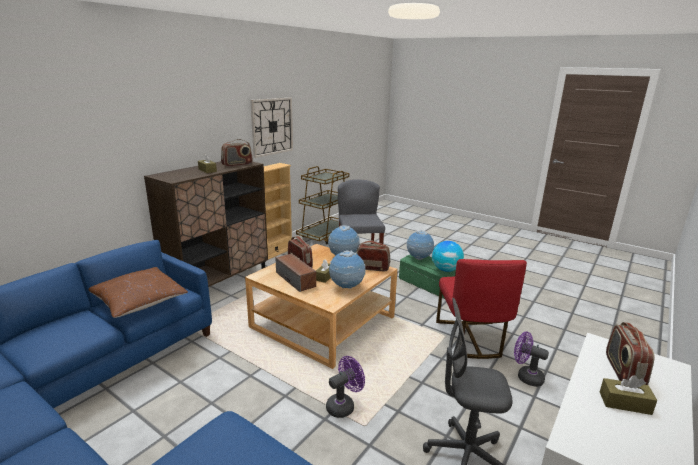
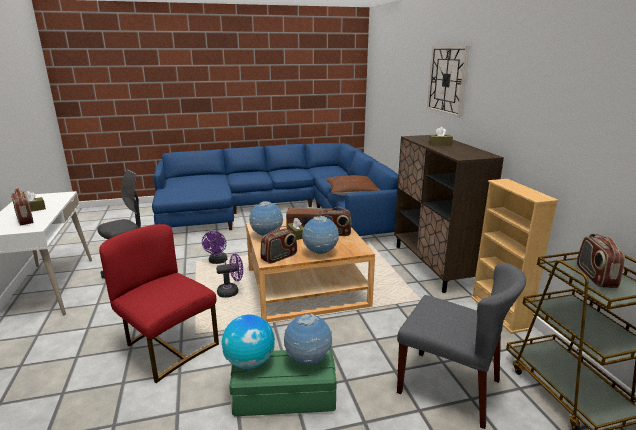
camera: 130 degrees right, 0 degrees up
radio [221,139,253,167] -> radio moved to [577,234,625,288]
wall clock [250,98,293,158] -> wall clock moved to [427,46,469,117]
purple fan [514,331,549,387] -> purple fan moved to [216,254,243,298]

